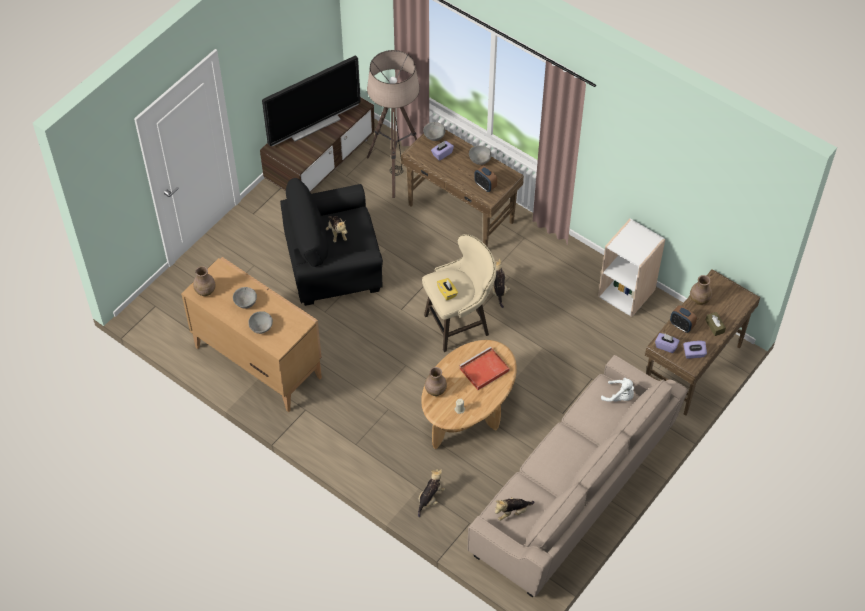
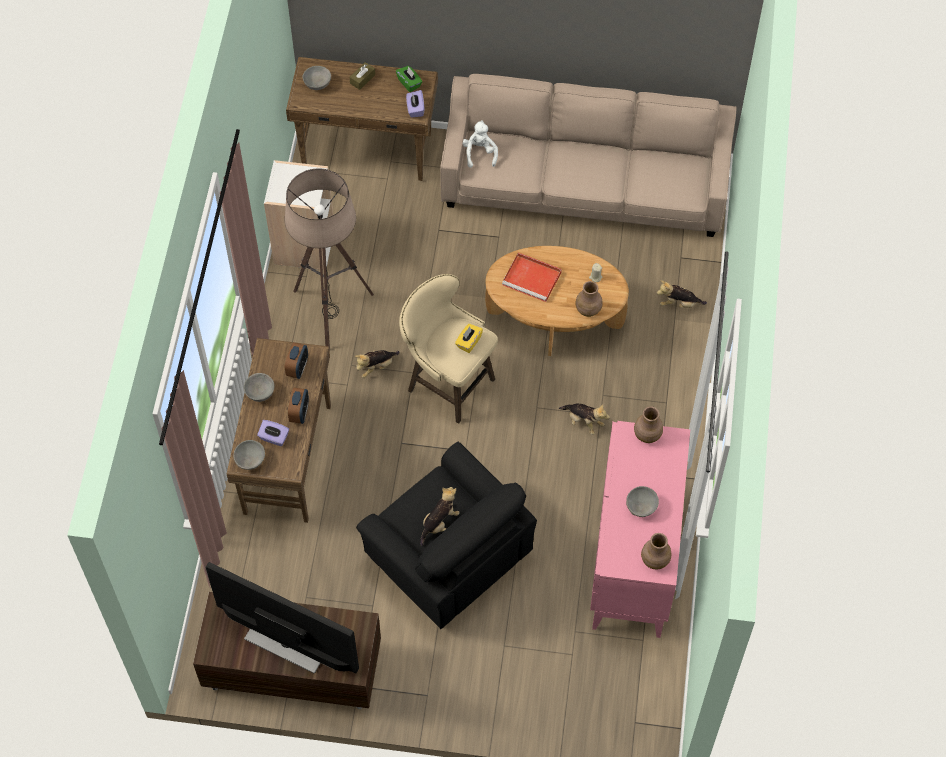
camera: 120 degrees left, 5 degrees up
brown cabinet [181,257,322,412] -> pink cabinet [590,421,690,638]
grey bowl [248,311,273,334] -> grey bowl moved to [303,66,331,90]
floor lamp [367,50,420,198] -> floor lamp moved to [285,169,374,351]
plush toy [495,497,534,521] -> plush toy moved to [559,403,610,435]
alarm clock [670,305,697,333] -> alarm clock moved to [288,388,309,424]
purple tissue box [683,341,707,359] -> green tissue box [396,66,422,92]
brown vase [690,275,712,305] -> brown vase moved to [634,406,663,443]

